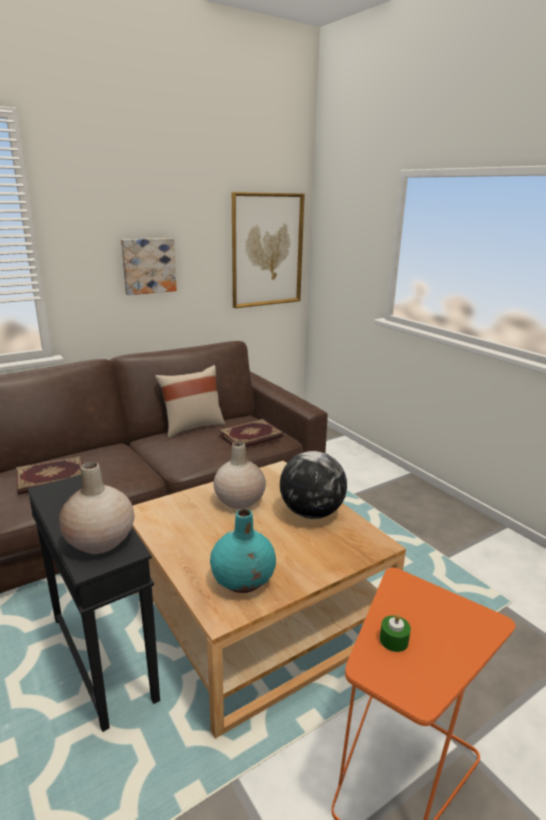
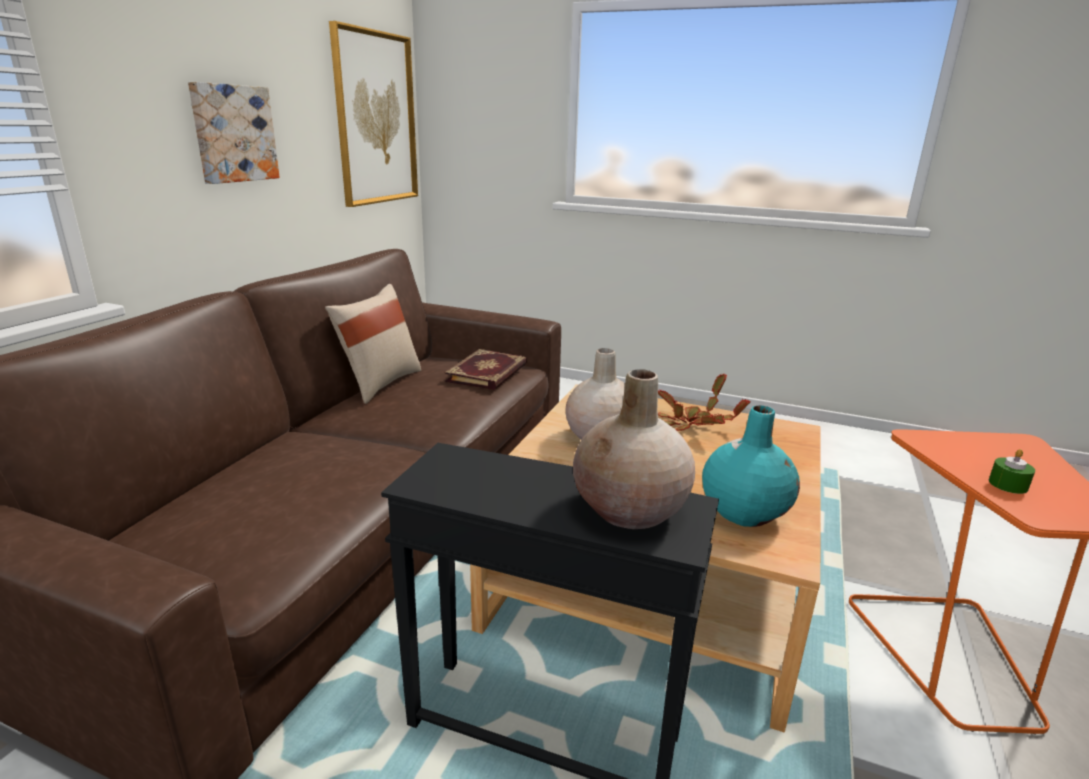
camera: 35 degrees left, 0 degrees up
book [16,456,83,495] -> none
globe [280,451,347,519] -> potted plant [658,374,751,431]

